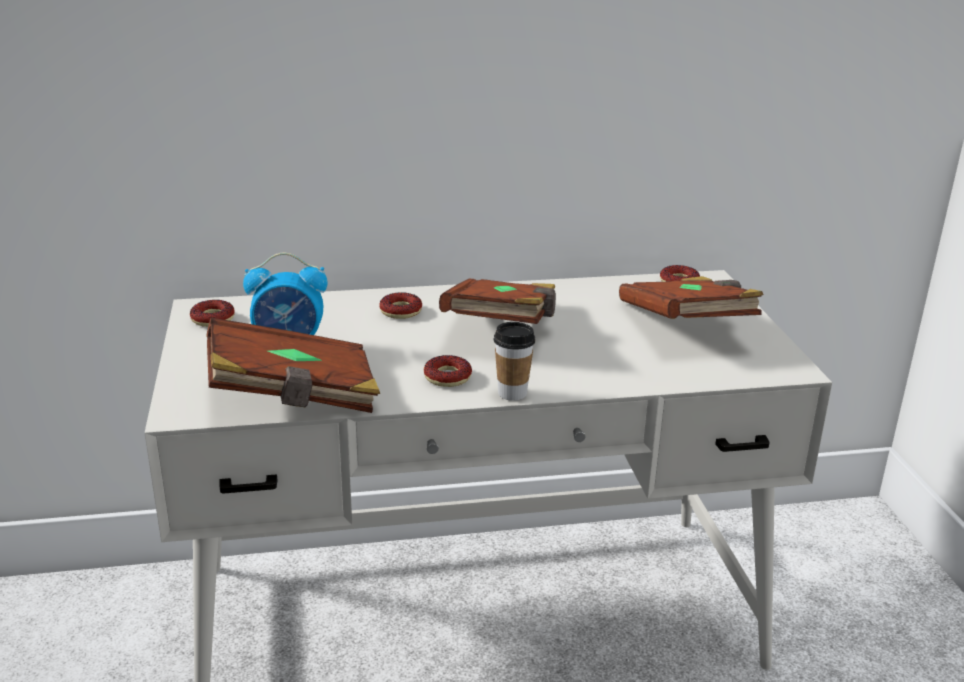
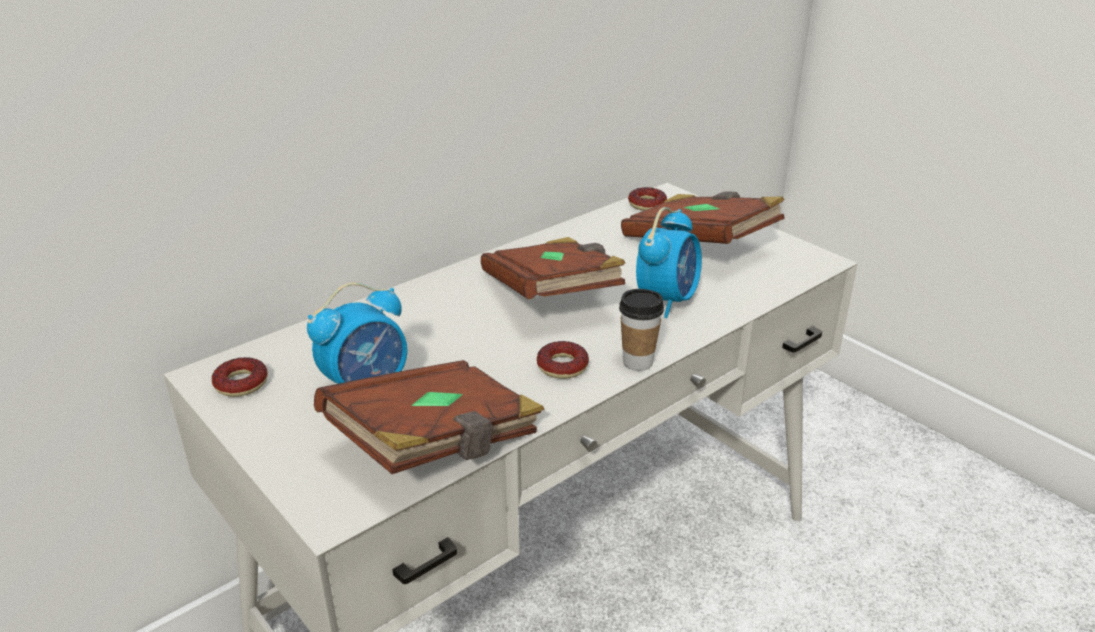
camera: 30 degrees left, 5 degrees up
donut [379,292,422,319] -> none
none -> alarm clock [636,207,702,318]

